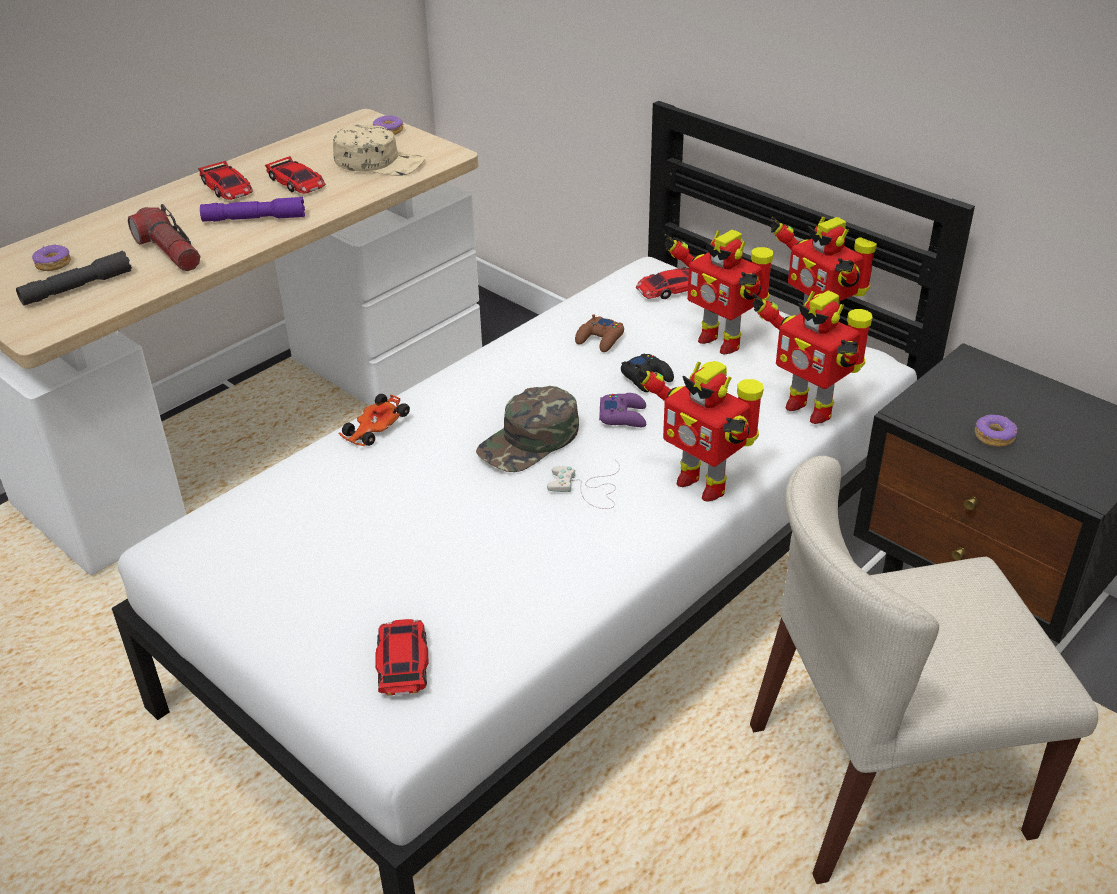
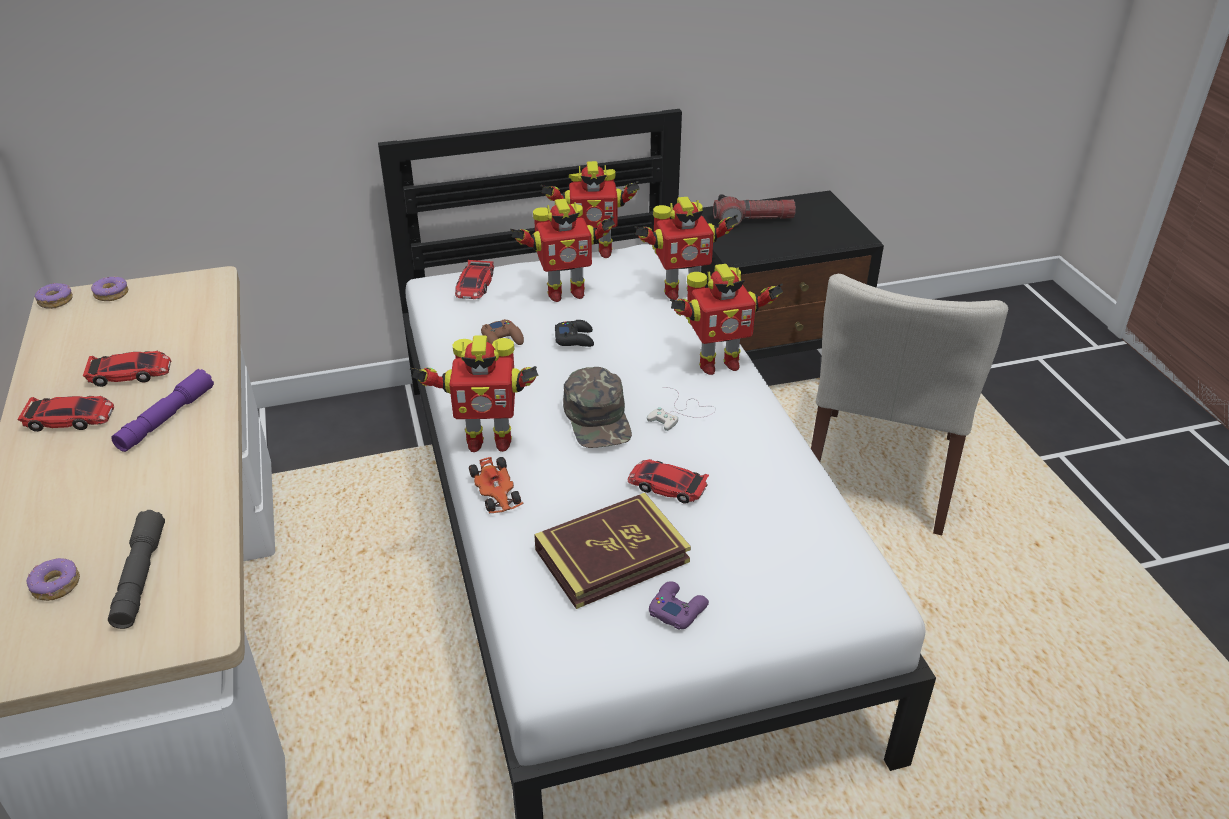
camera: 60 degrees left, 0 degrees up
flashlight [128,204,200,271] -> flashlight moved to [713,194,796,227]
beige cap [333,124,425,176] -> none
toy car [375,619,429,696] -> toy car moved to [628,459,709,504]
purple game controller [599,393,646,427] -> purple game controller moved to [649,581,709,630]
donut [975,415,1018,447] -> donut moved to [35,283,73,309]
none -> toy robot [410,335,538,452]
none -> book [534,493,691,609]

